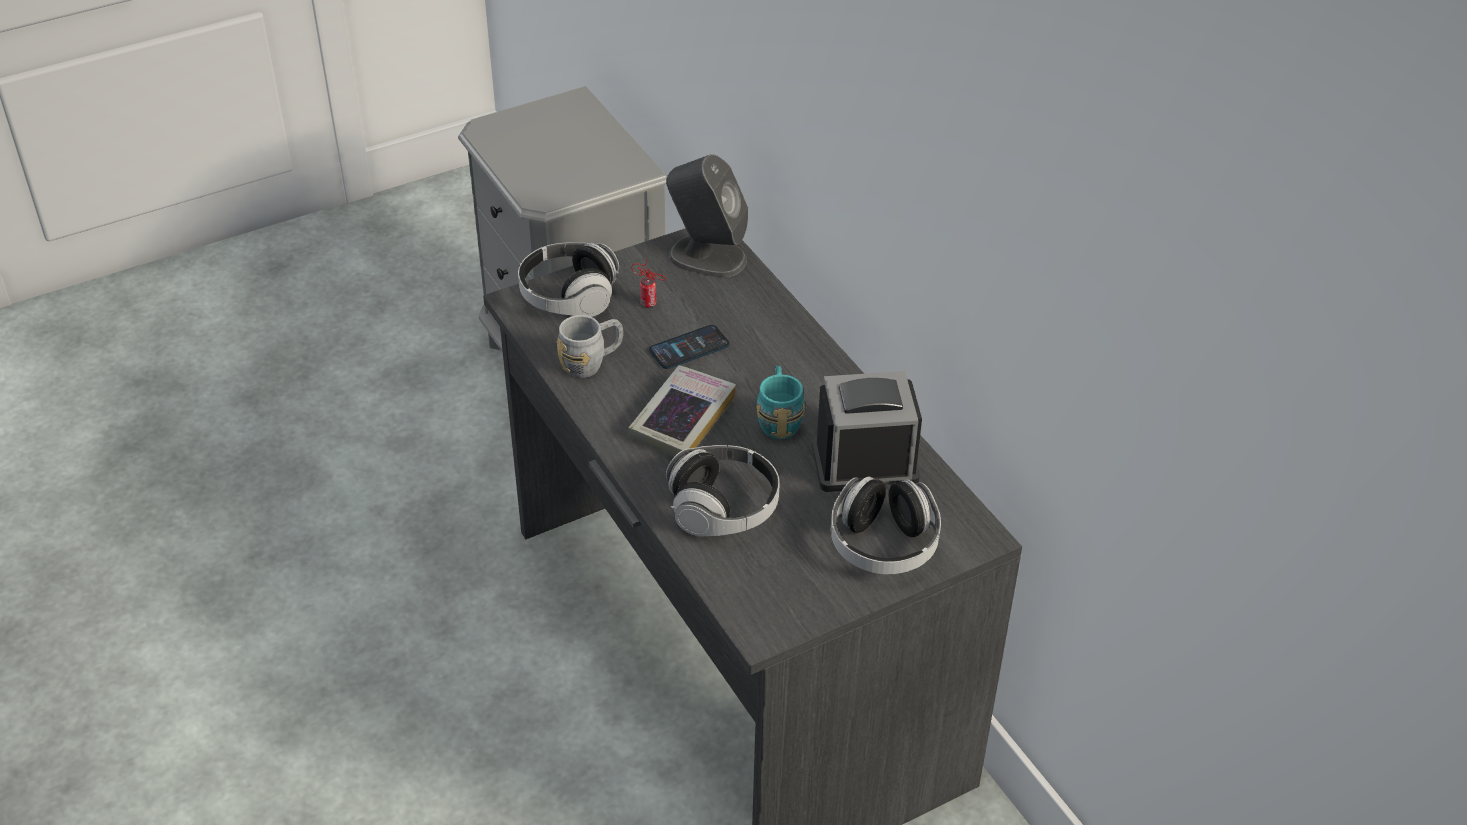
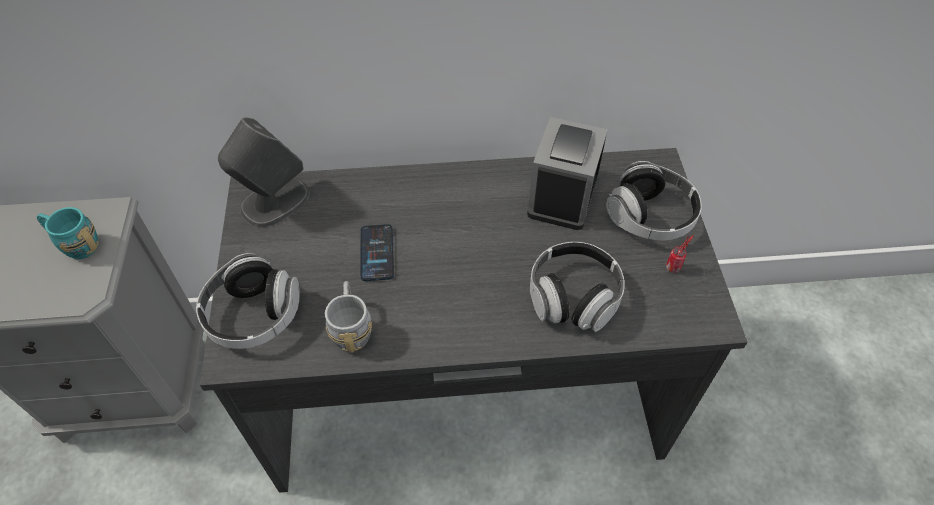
camera: 65 degrees left, 10 degrees up
book [628,365,736,457] -> none
can [632,259,666,307] -> can moved to [666,235,694,273]
turquoise mug [756,366,805,439] -> turquoise mug moved to [37,207,98,259]

